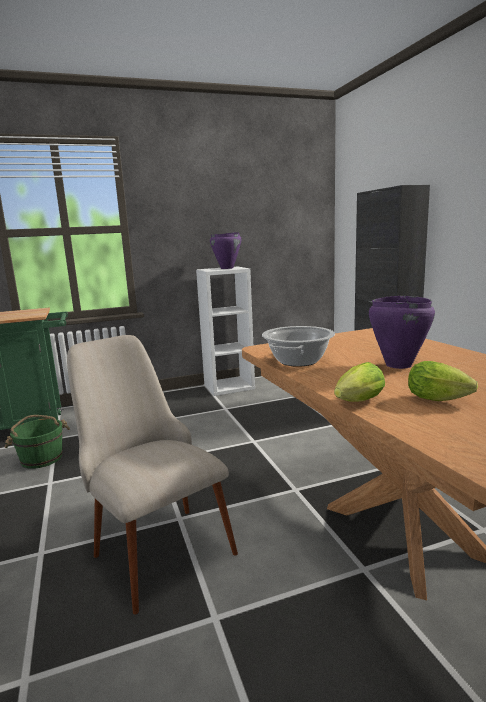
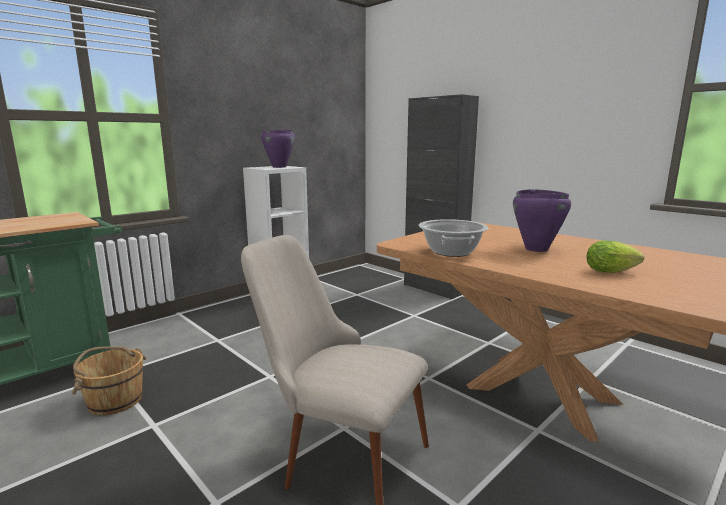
camera: 25 degrees left, 0 degrees up
green bucket [4,415,70,469] -> brown bucket [72,346,146,415]
lettuce [334,362,385,402] -> none

